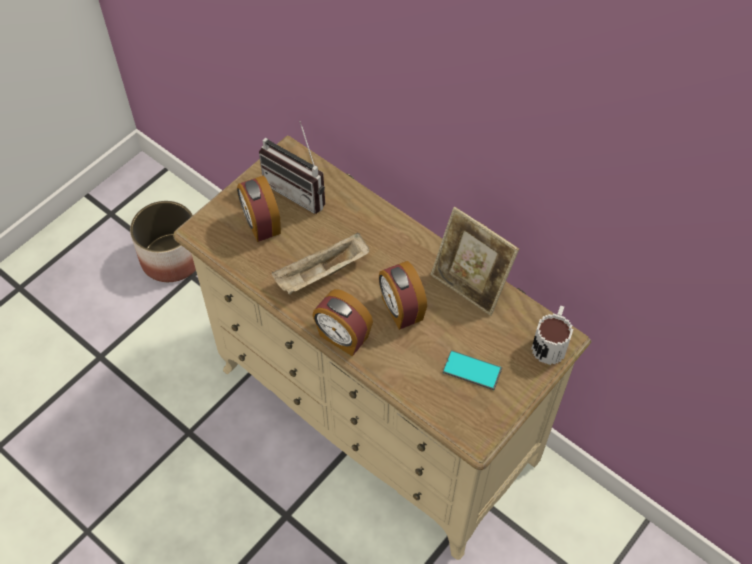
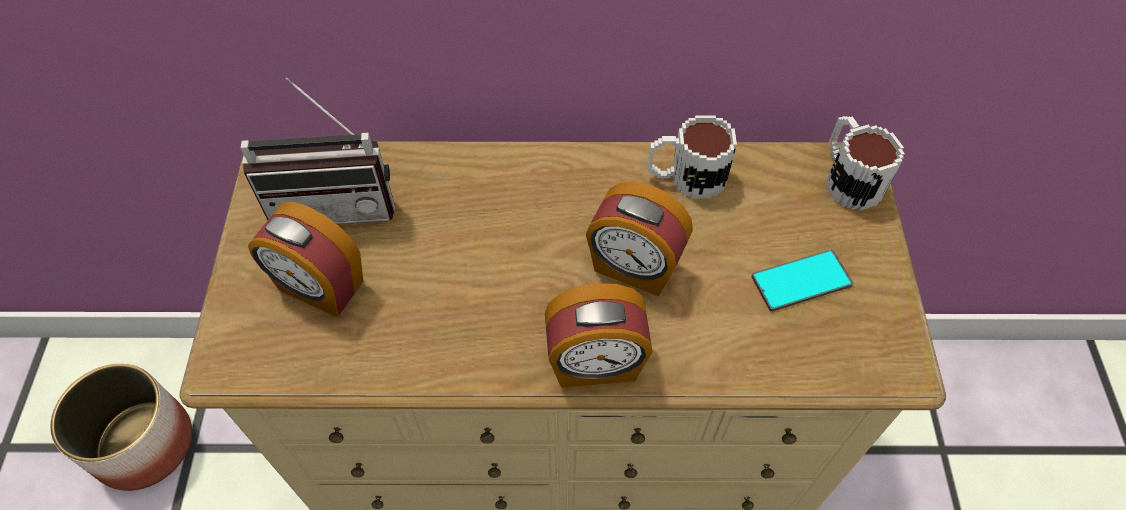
camera: 40 degrees left, 0 degrees up
beige tray [272,233,369,295] -> none
picture frame [431,207,519,316] -> mug [647,115,737,199]

